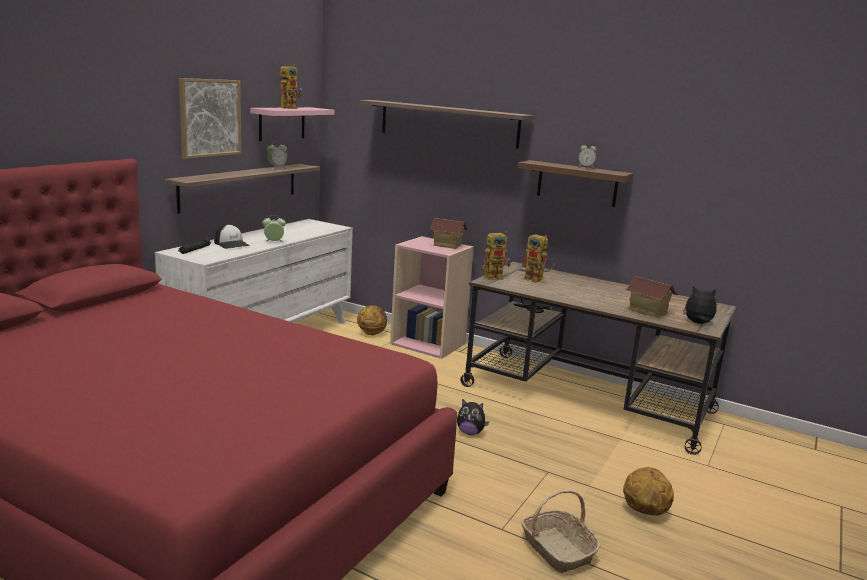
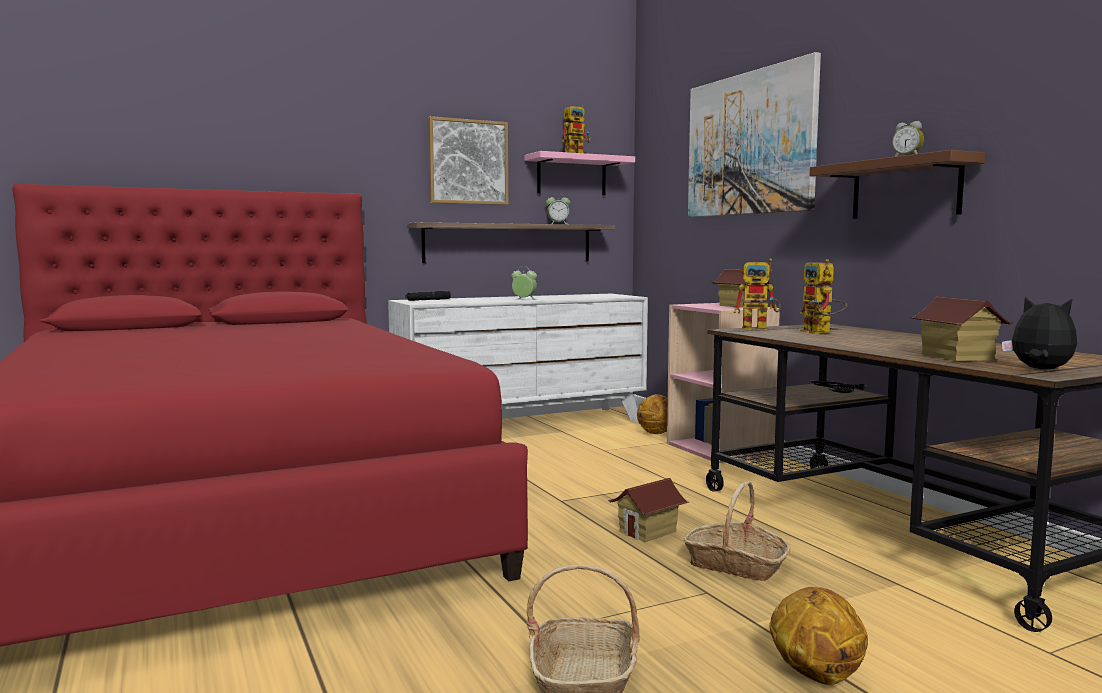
camera: 35 degrees right, 10 degrees down
cap [214,224,250,249] -> none
shelf [360,100,534,149] -> picture [688,52,821,217]
plush toy [457,399,489,435] -> toy house [608,478,689,542]
none -> basket [684,481,790,581]

